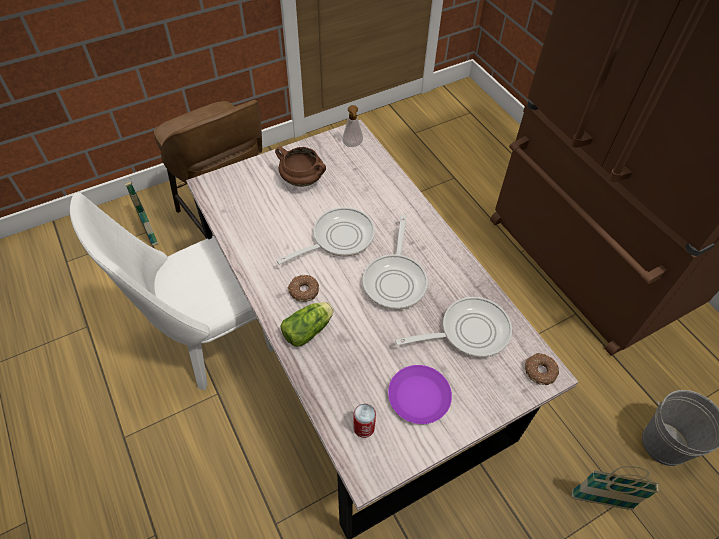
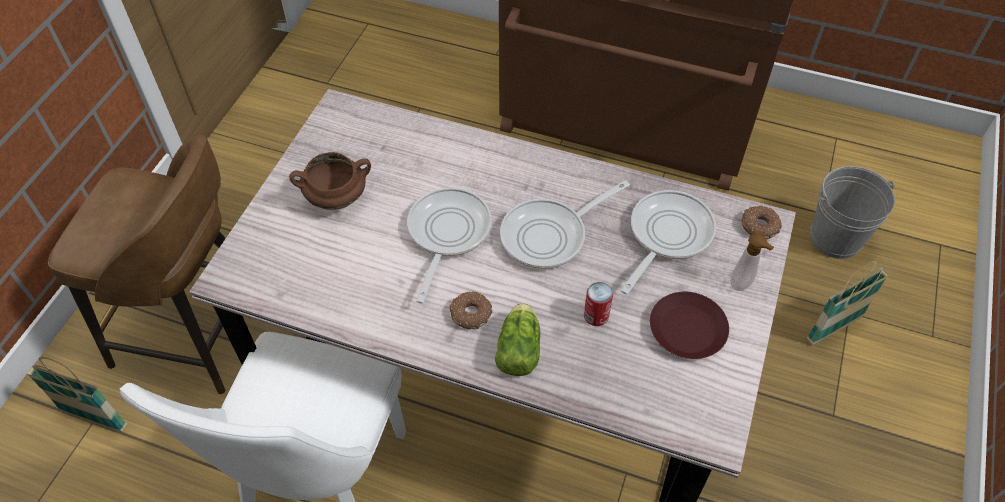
camera: 40 degrees left, 0 degrees up
soap dispenser [342,105,363,147] -> soap dispenser moved to [730,233,774,291]
can [353,404,376,438] -> can moved to [584,282,613,326]
frying pan [363,215,428,310] -> frying pan turned 90 degrees clockwise [500,180,630,269]
purple plate [388,365,452,424] -> brown plate [650,292,729,359]

